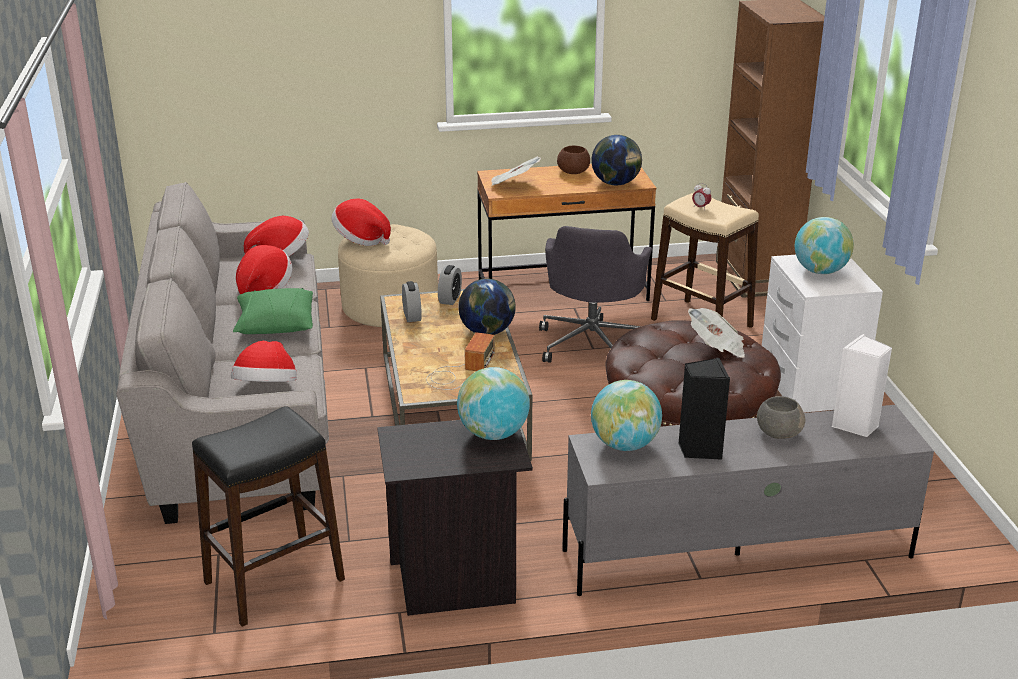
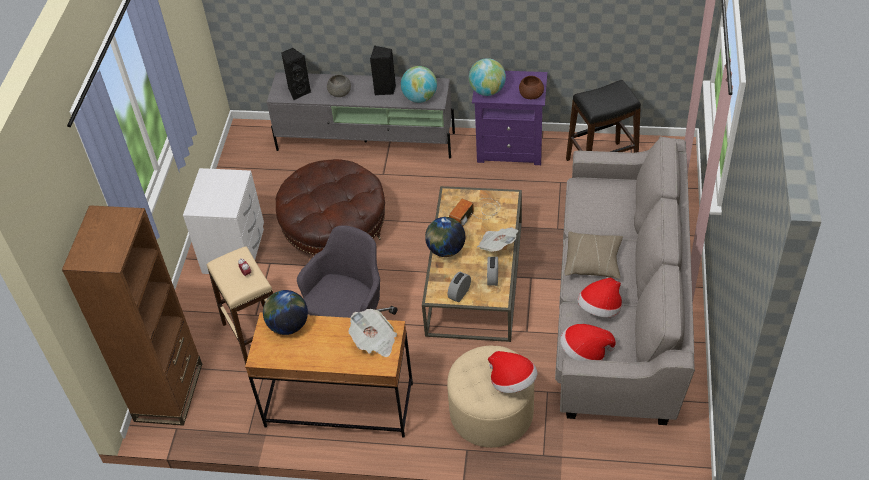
camera: 160 degrees left, 20 degrees up
hat [231,341,297,382] -> none
green pillow [233,288,313,334] -> beige pillow [564,231,623,279]
black nightstand [377,420,533,616] -> purple nightstand [472,71,547,165]
brown bowl [557,146,590,174] -> brown bowl moved to [519,76,544,99]
newspaper [688,308,745,358] -> newspaper moved to [477,227,518,252]
globe [795,217,854,274] -> none
white speaker [832,334,892,437] -> black speaker [281,48,311,100]

